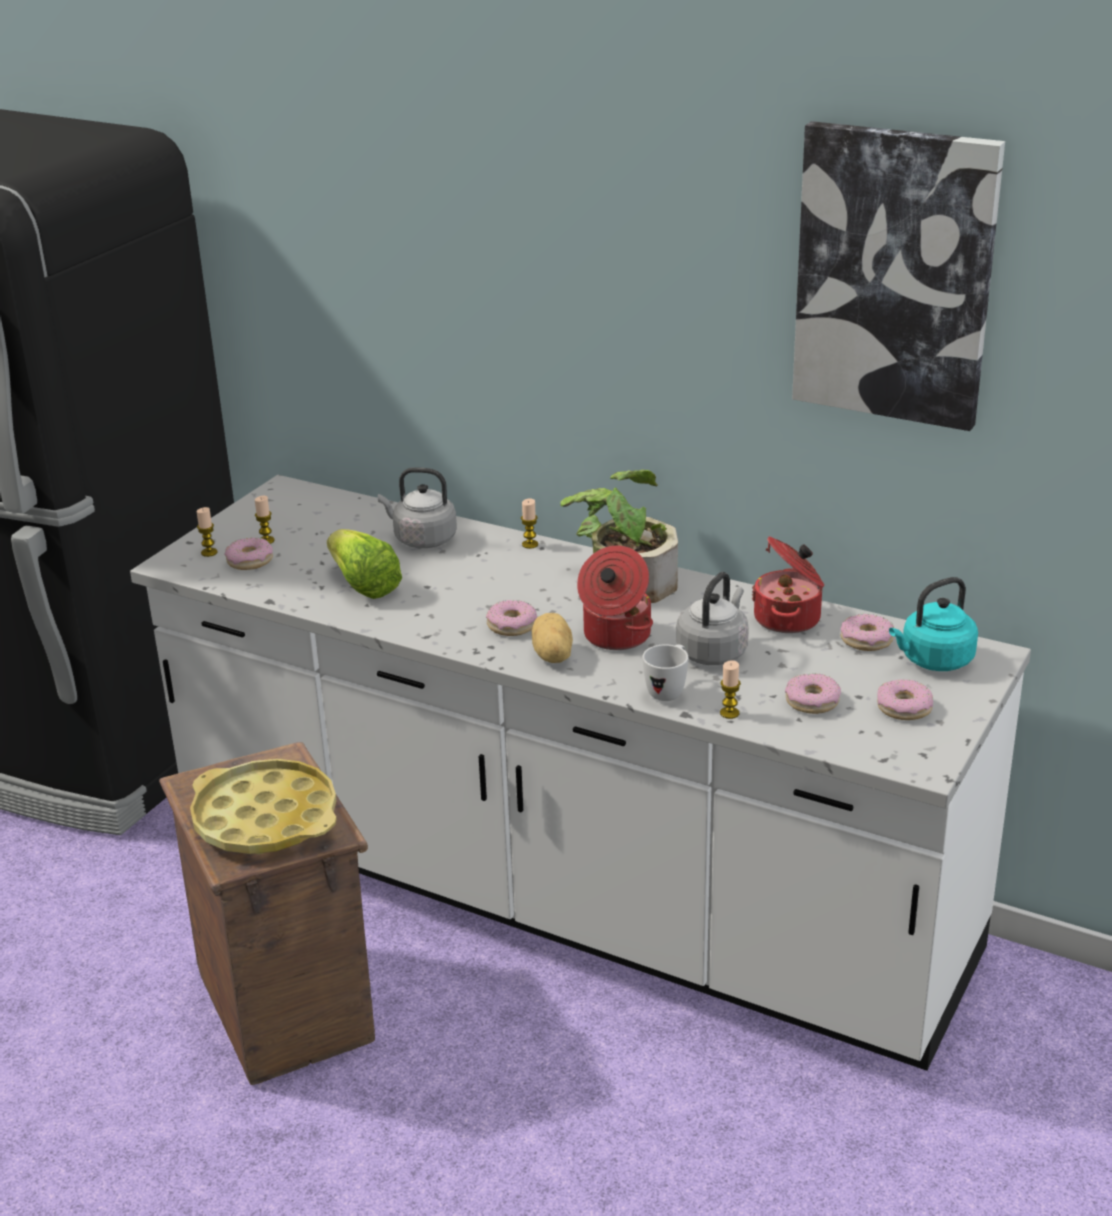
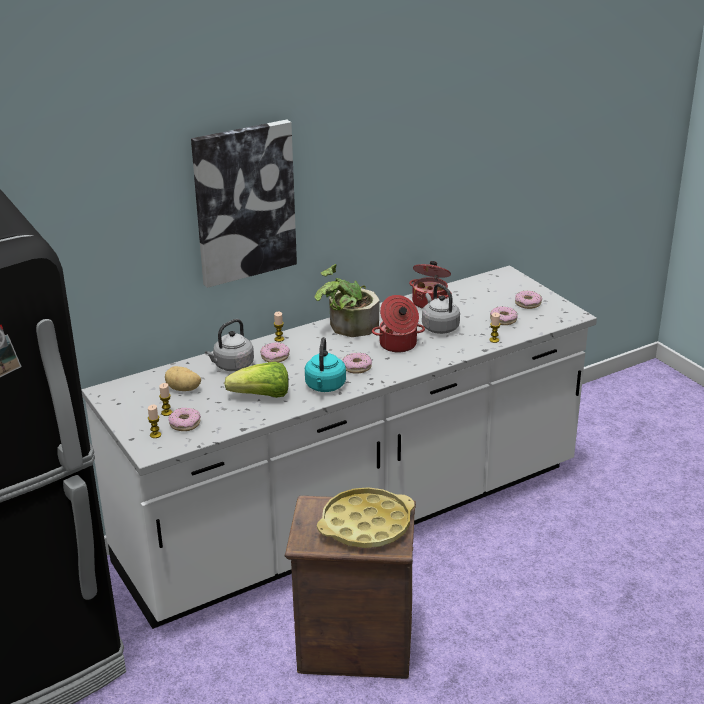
camera: 60 degrees left, 0 degrees up
potato [532,613,573,663] -> potato moved to [165,366,201,391]
white mug [642,644,688,701] -> none
picture [792,121,1005,431] -> picture moved to [191,120,297,288]
donut [841,614,894,651] -> donut moved to [260,342,290,363]
turquoise kettle [889,577,978,671] -> turquoise kettle moved to [305,337,346,392]

